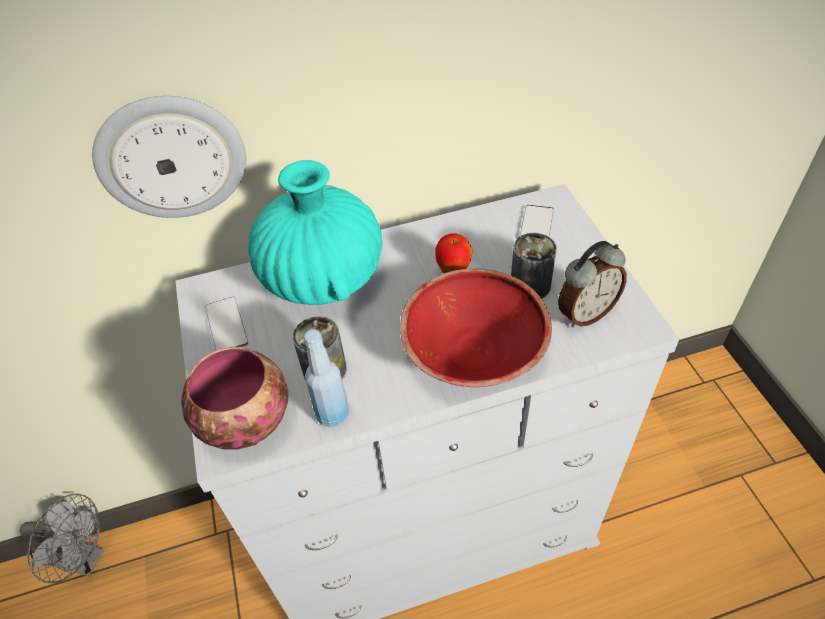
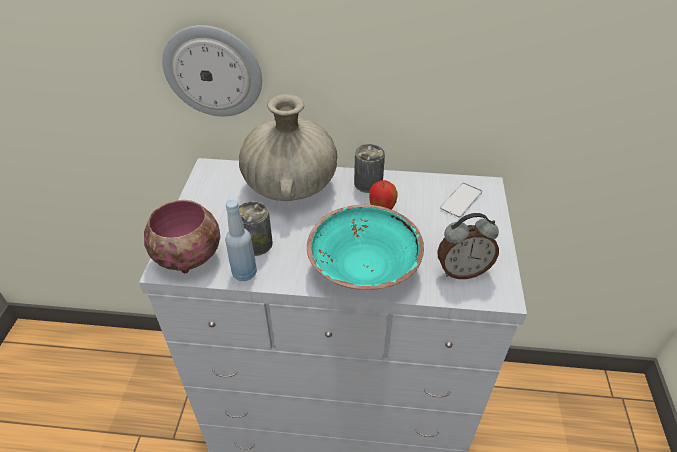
camera: 20 degrees right, 5 degrees down
grey fan [20,494,104,583] -> none
phone [205,297,248,350] -> none
turquoise vase [248,160,382,305] -> beige vase [239,94,337,201]
red bowl [400,268,552,387] -> turquoise bowl [307,205,424,290]
can [511,233,557,299] -> can moved to [354,144,385,193]

